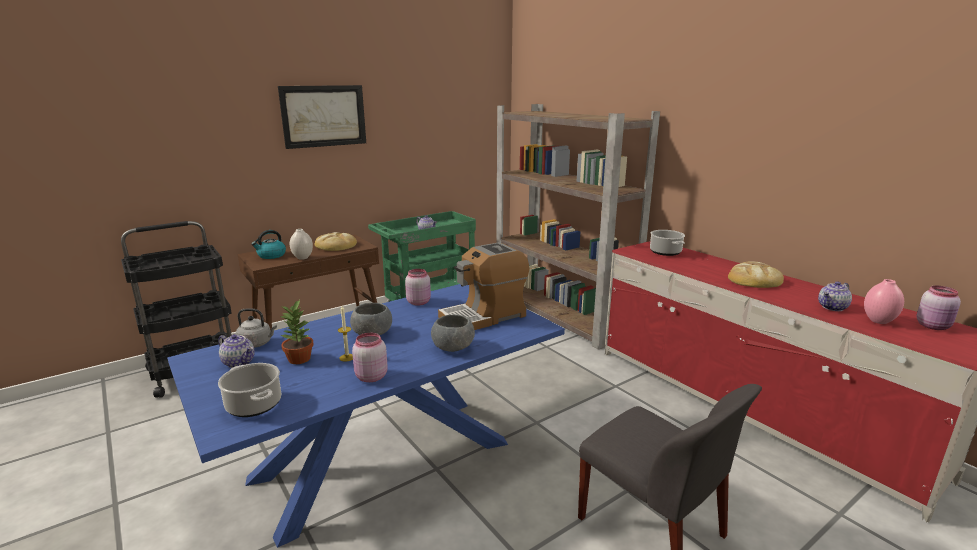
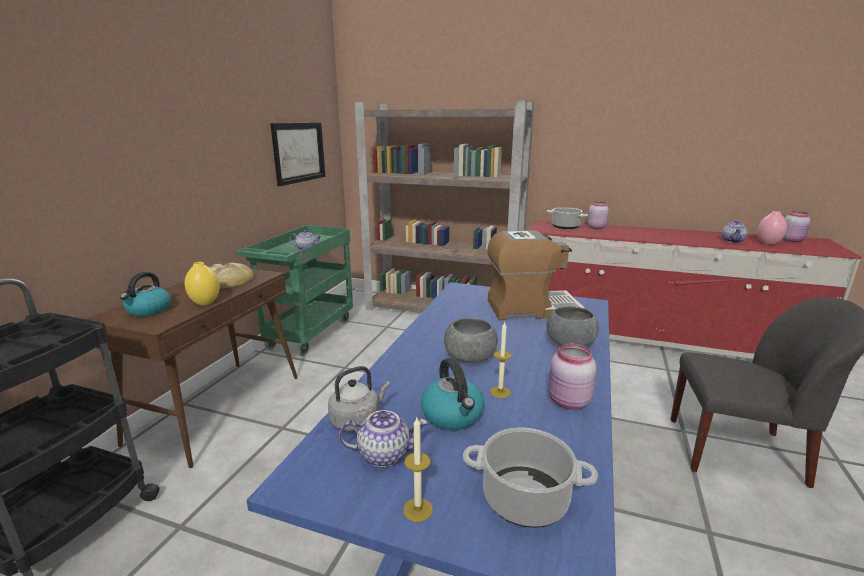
camera: 35 degrees left, 0 degrees up
picture [278,85,366,149] -> picture moved to [270,123,325,186]
potted plant [280,300,314,364] -> kettle [421,358,485,430]
white vase [290,229,313,260] -> yellow vase [184,262,220,306]
pink jar [405,269,431,306] -> pink jar moved to [587,201,609,229]
coffee machine [438,242,529,330] -> coffee machine turned 120 degrees counterclockwise [487,230,585,320]
bread [728,261,784,288] -> none
none -> candle [403,418,433,522]

